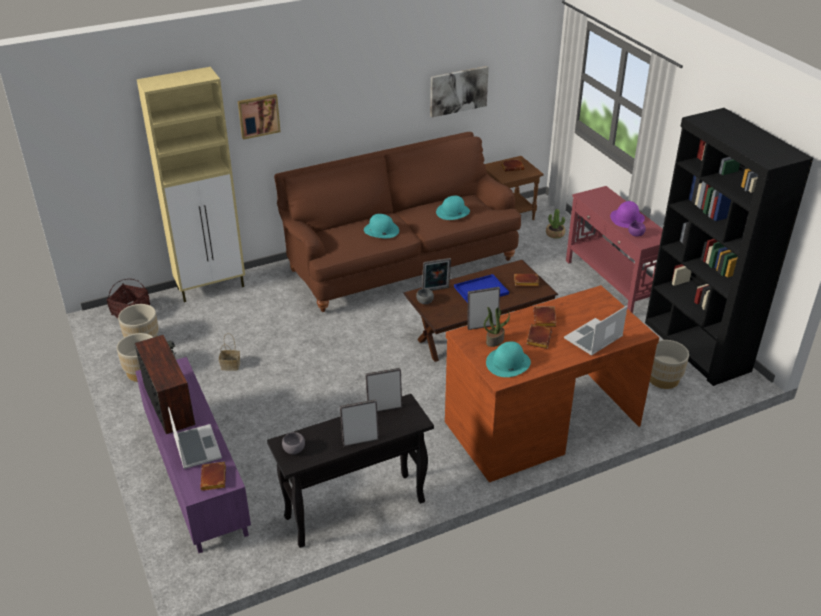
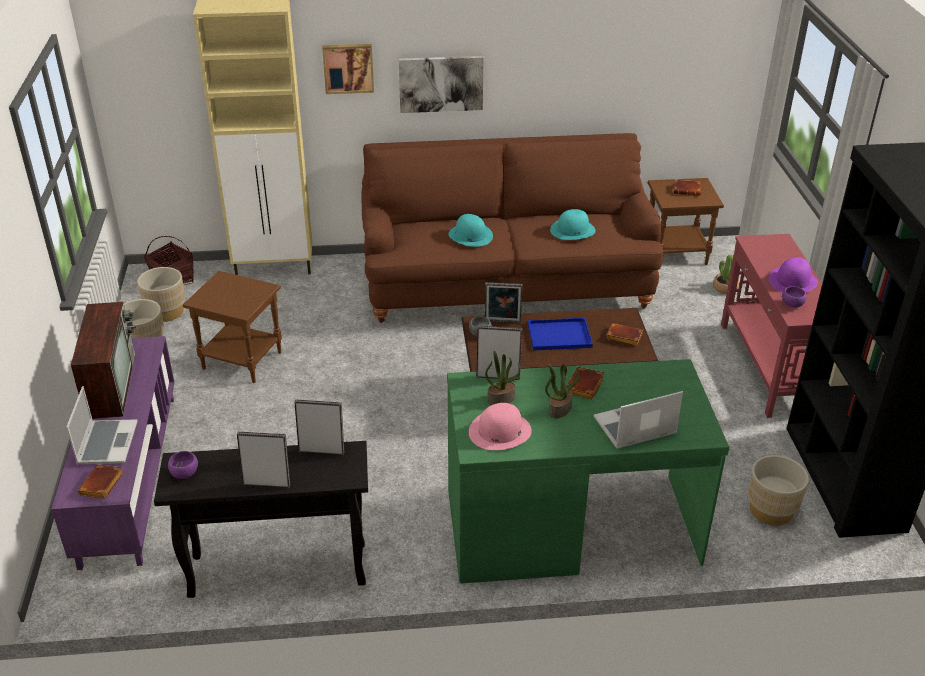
camera: 20 degrees right, 0 degrees up
basket [219,333,240,371] -> brown side table [183,271,282,383]
grey bowl [282,432,305,454] -> purple bowl [168,451,198,479]
picture [430,66,489,117] -> picture moved to [399,56,484,113]
brown desk [445,285,659,482] -> green desk [447,359,729,583]
turquoise hat [486,341,531,377] -> pink hat [469,403,532,450]
brown book [526,324,552,349] -> potted plant [545,364,580,418]

